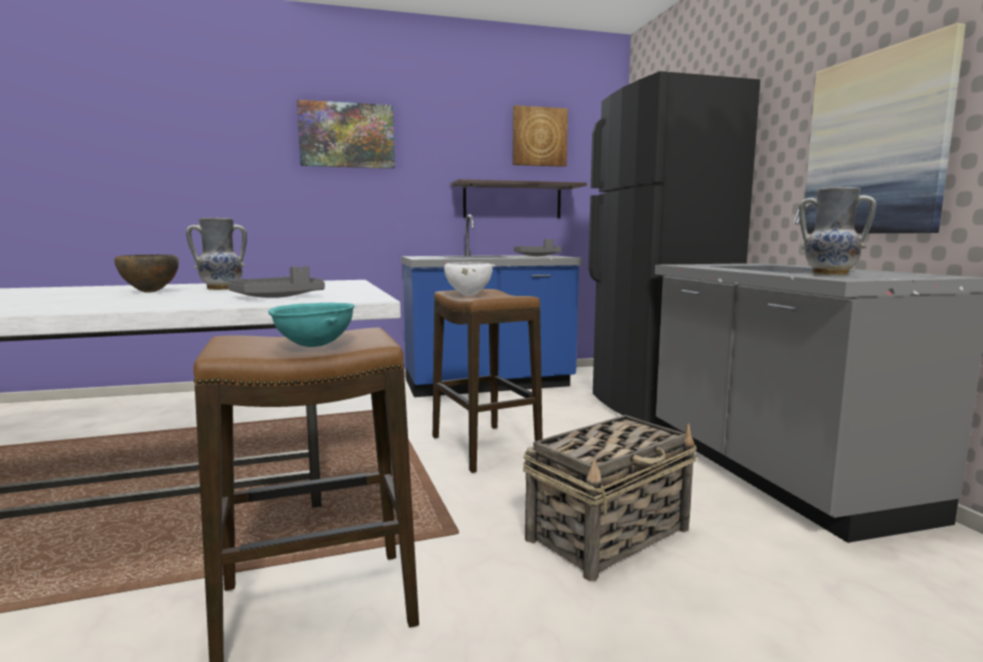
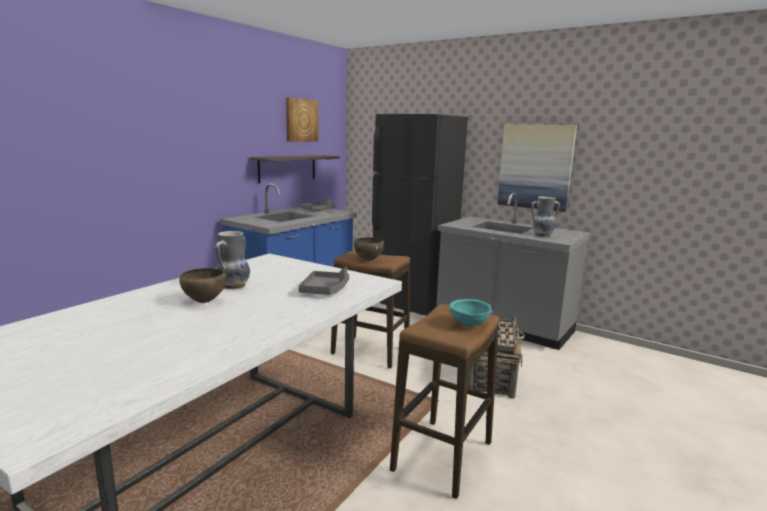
camera: 40 degrees left, 5 degrees up
picture [297,100,395,169] -> none
white bowl [444,262,493,296] -> brown bowl [354,237,384,261]

